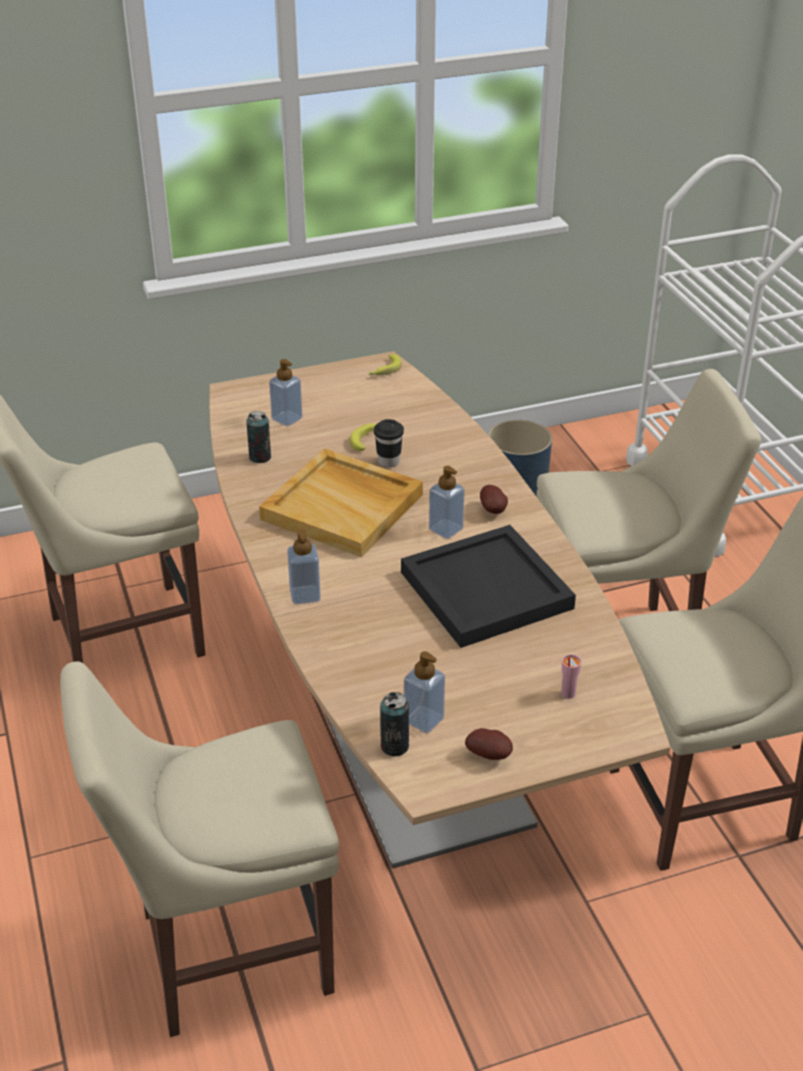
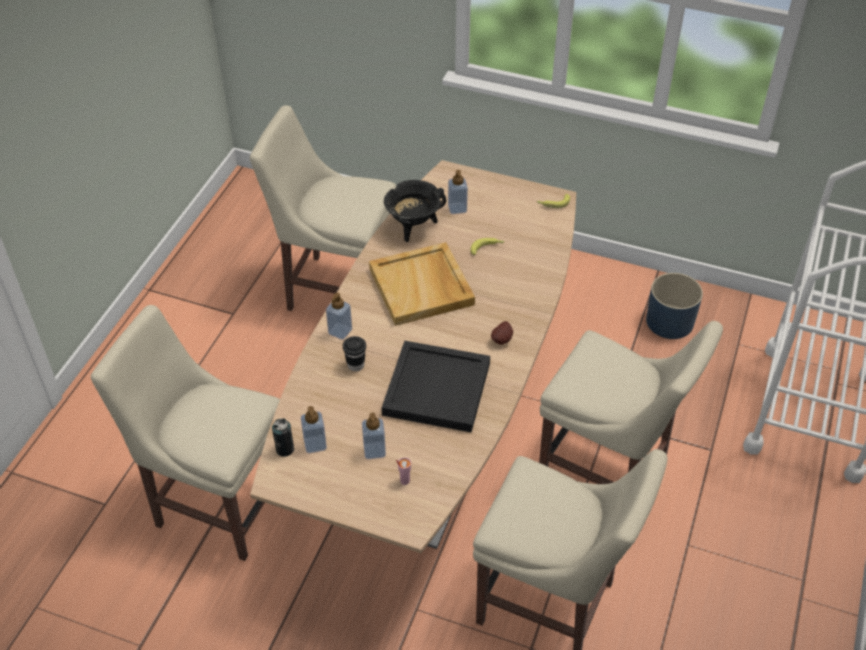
camera: 40 degrees right, 10 degrees up
can [246,411,271,463] -> black cooking pot [384,180,446,242]
black cup [374,419,404,467] -> black cup moved to [343,336,366,371]
soap dispenser [429,466,465,539] -> soap dispenser moved to [362,412,386,459]
potato [465,728,513,760] -> none

